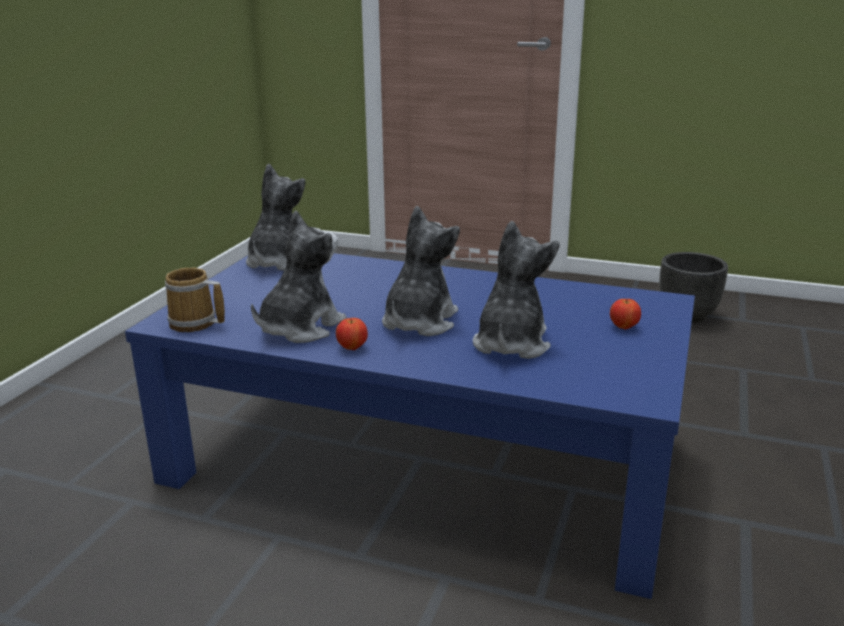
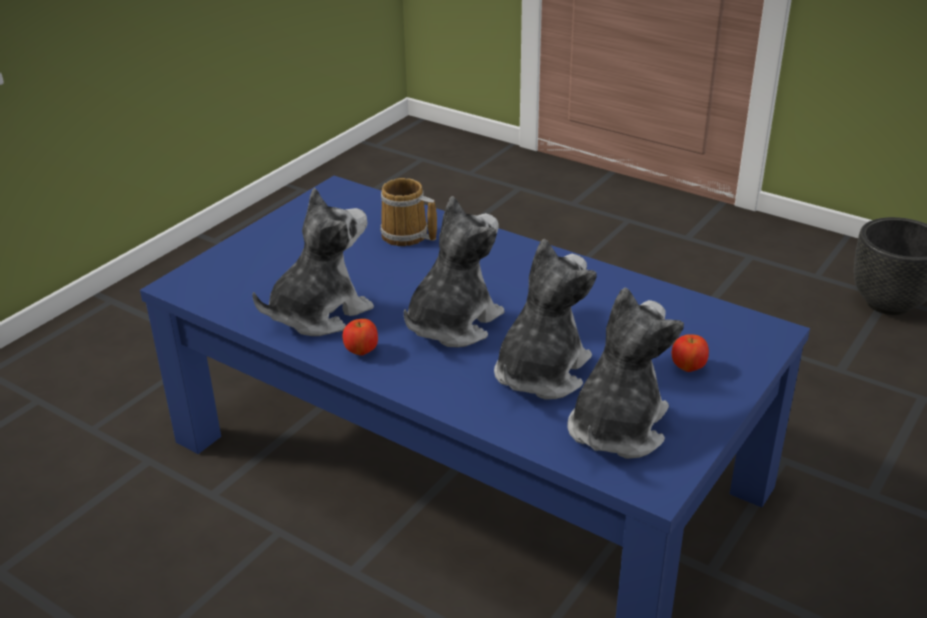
camera: 15 degrees right, 10 degrees up
mug [165,268,225,332] -> mug moved to [380,178,437,246]
plush toy [246,164,306,271] -> plush toy moved to [567,287,684,459]

